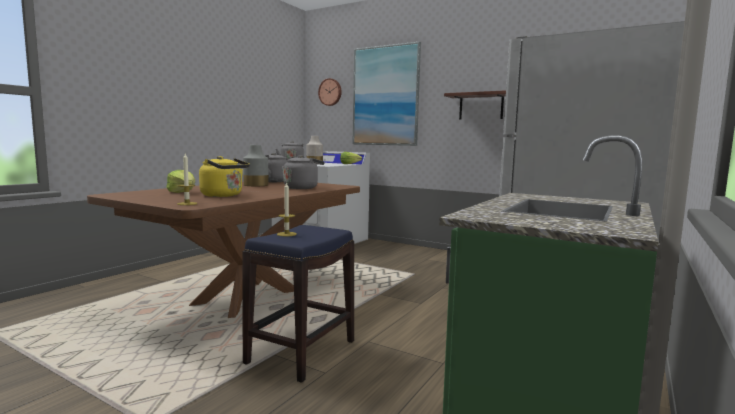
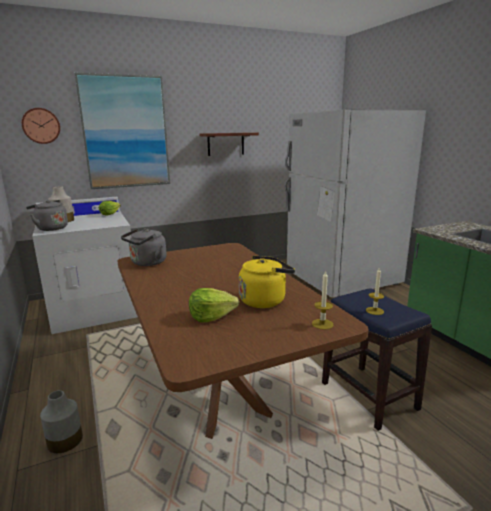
camera: 55 degrees left, 10 degrees up
grey vase [243,145,269,186] -> grey vase moved to [40,390,83,453]
grey kettle [283,155,325,189] -> none

